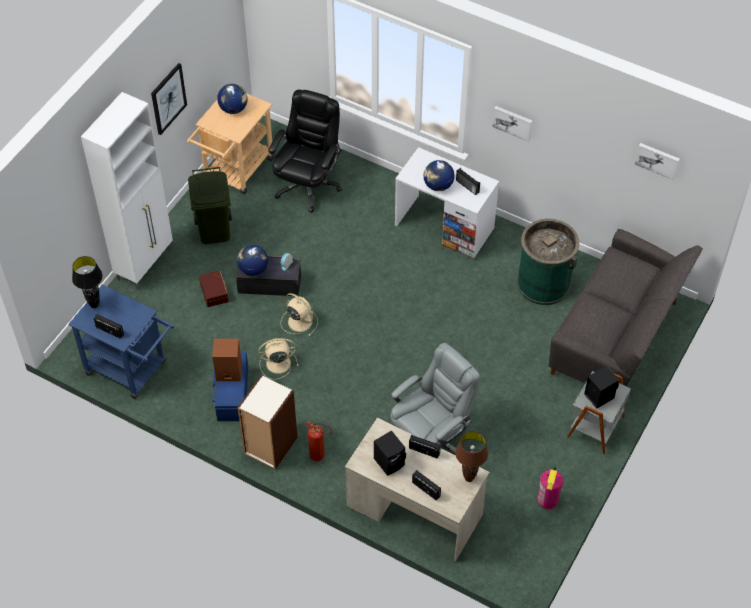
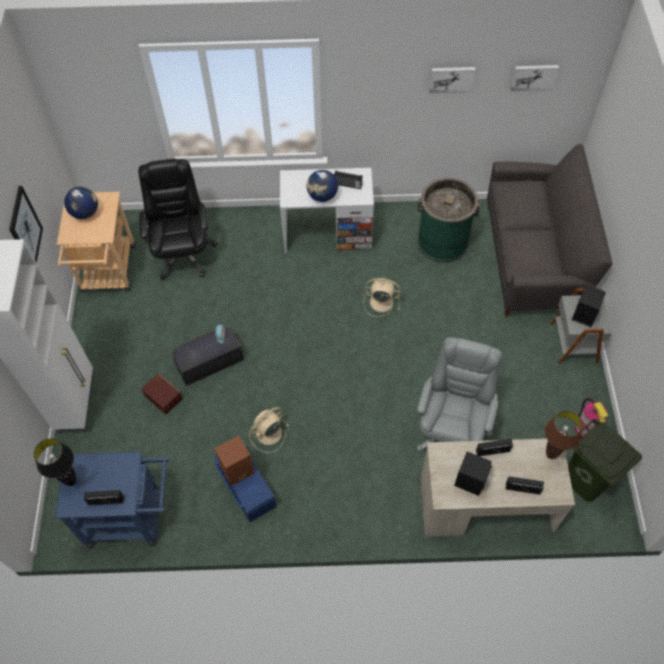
camera: 30 degrees left, 5 degrees up
green trash can [188,167,232,244] -> green trash can moved to [568,419,642,502]
globe [237,245,268,276] -> none
bookcase [238,375,297,469] -> none
beige fan [281,293,318,336] -> beige fan moved to [363,278,401,317]
fire extinguisher [306,421,332,461] -> none
picture [493,106,532,142] -> picture moved to [429,67,475,93]

